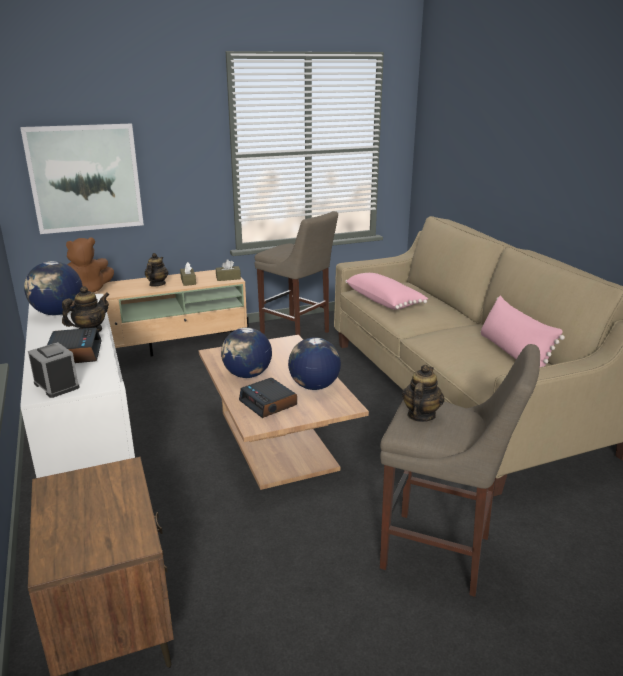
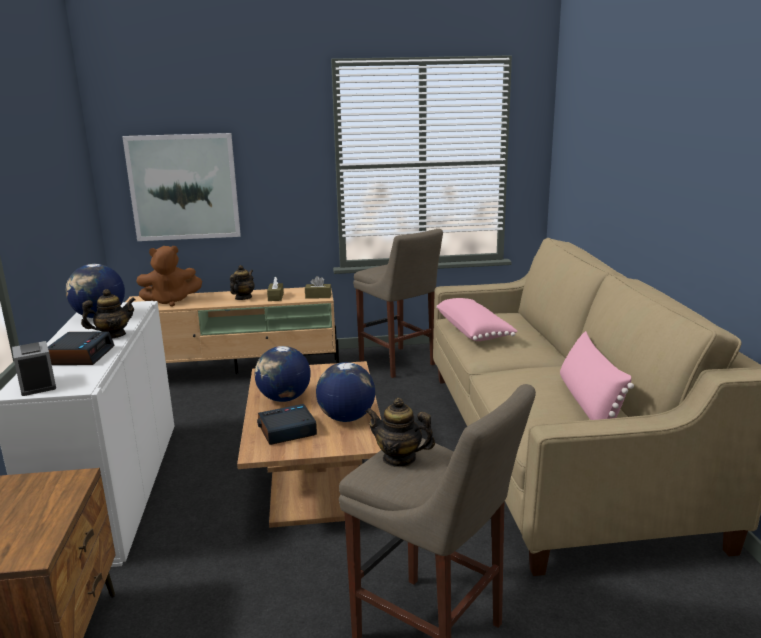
camera: 15 degrees right, 5 degrees down
alarm clock [239,378,297,418] -> alarm clock turned 90 degrees clockwise [257,404,317,445]
teapot [402,365,444,422] -> teapot turned 105 degrees counterclockwise [366,398,435,467]

